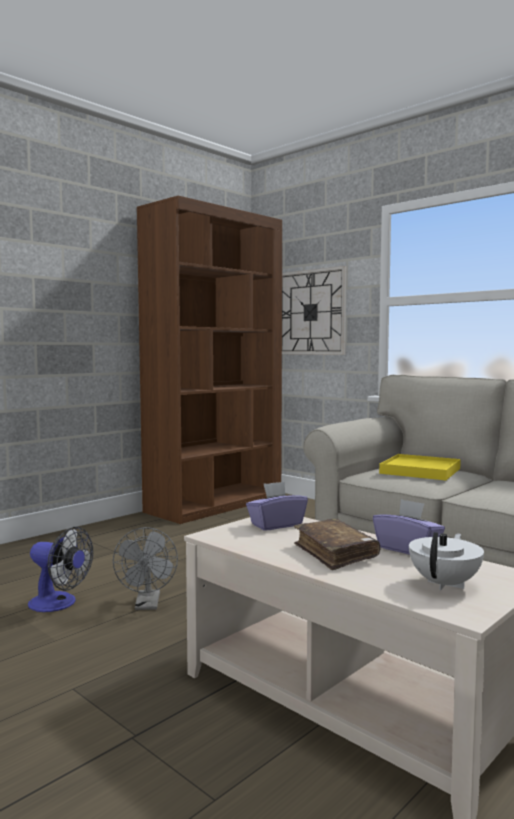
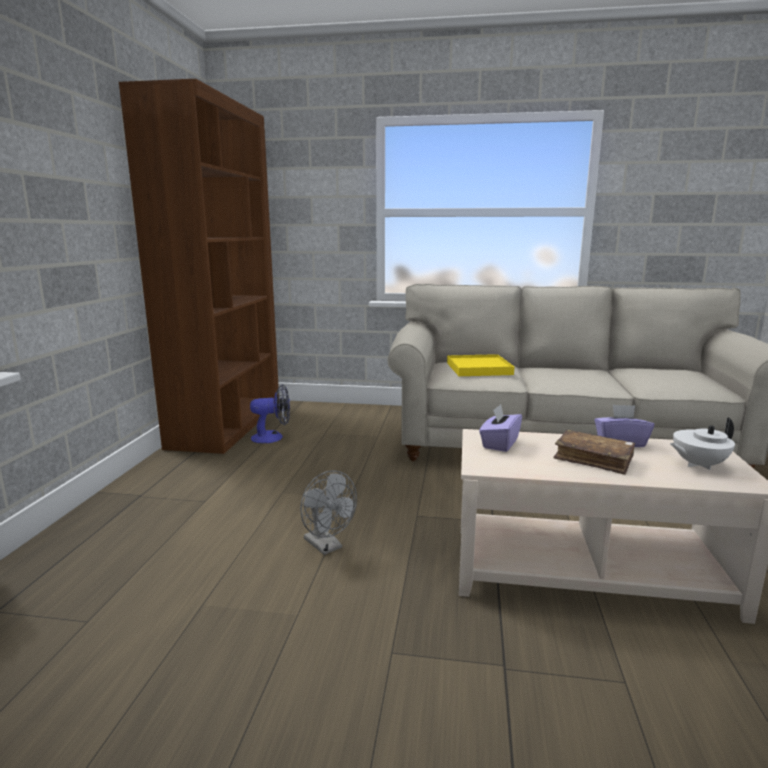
camera: 35 degrees left, 10 degrees up
fan [28,527,93,612] -> fan moved to [250,384,290,443]
wall clock [282,266,347,355] -> none
white teapot [409,532,484,590] -> white teapot turned 105 degrees counterclockwise [670,417,735,470]

